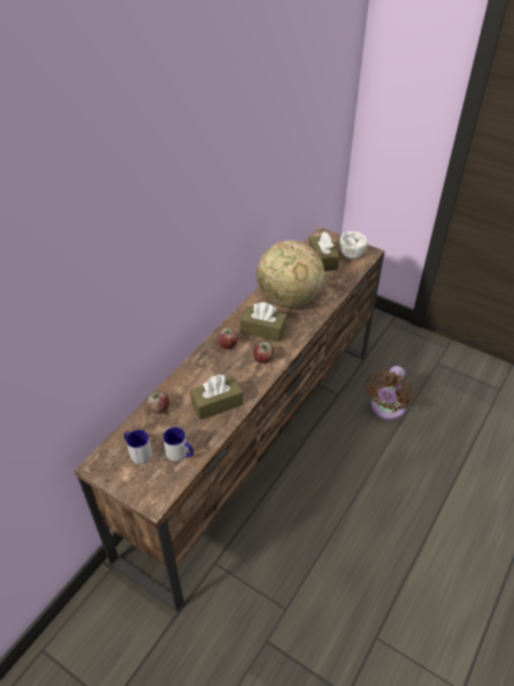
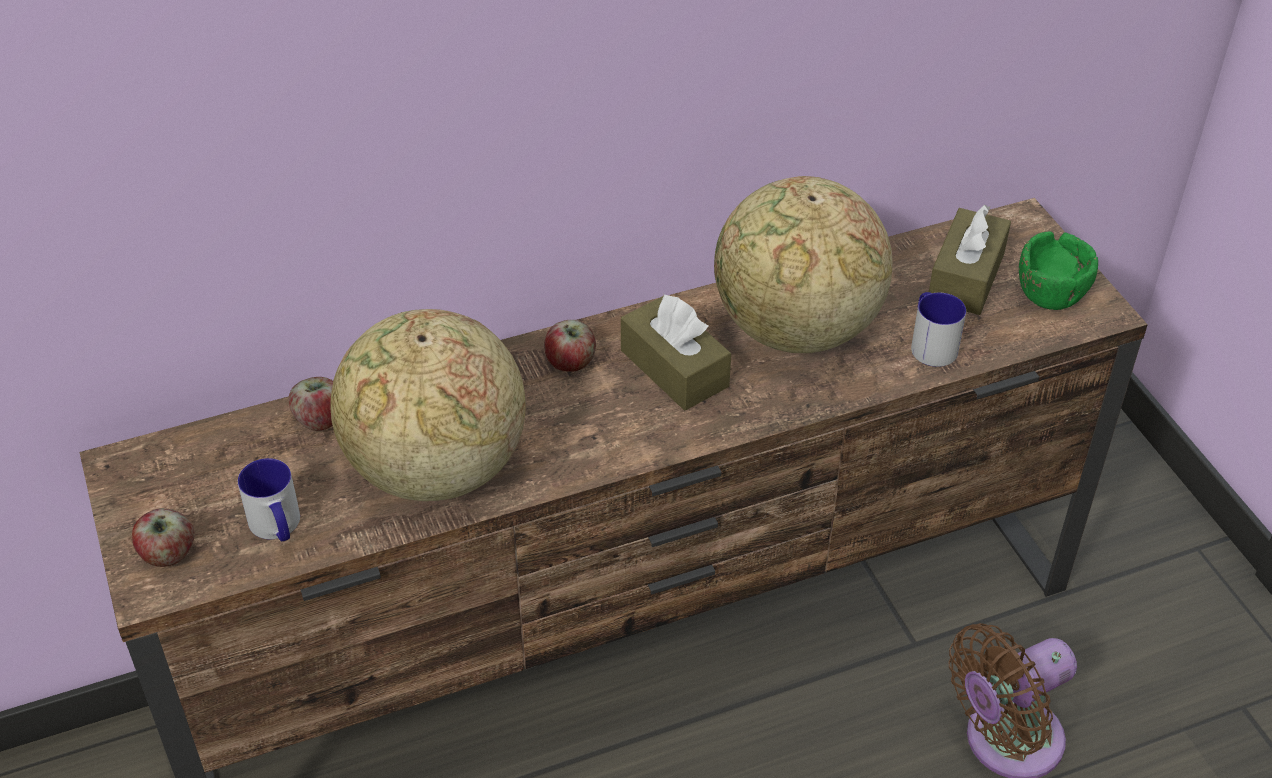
camera: 35 degrees right, 0 degrees up
mug [124,429,152,464] -> mug moved to [911,292,966,367]
brown tissue box [190,374,243,420] -> globe [330,309,526,501]
apple [253,342,274,363] -> apple moved to [132,508,195,567]
white bowl [340,231,367,259] -> green bowl [1019,231,1098,310]

